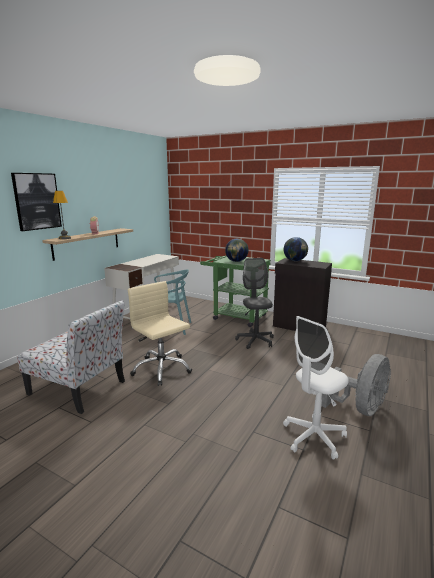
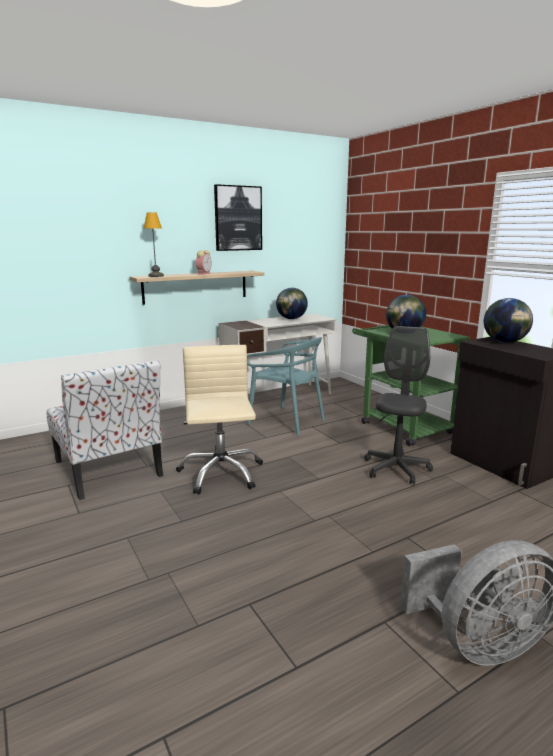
camera: 30 degrees right, 0 degrees up
picture [11,173,62,231] -> picture moved to [214,184,262,251]
white office chair [283,316,349,460] -> none
none -> globe [276,288,308,319]

